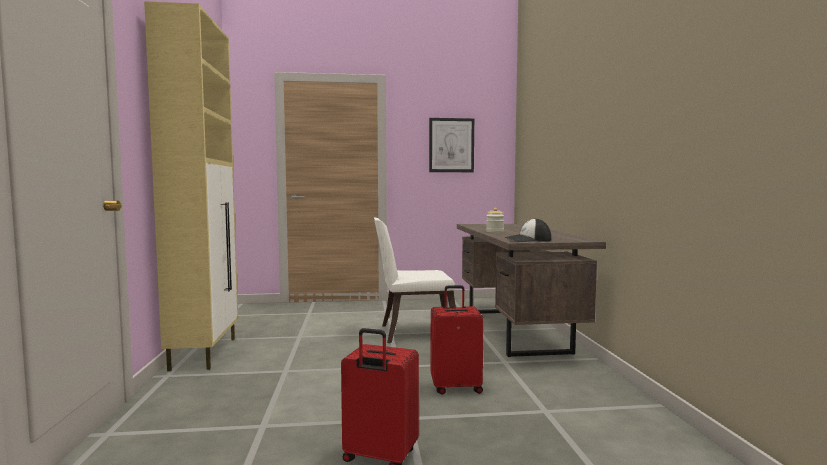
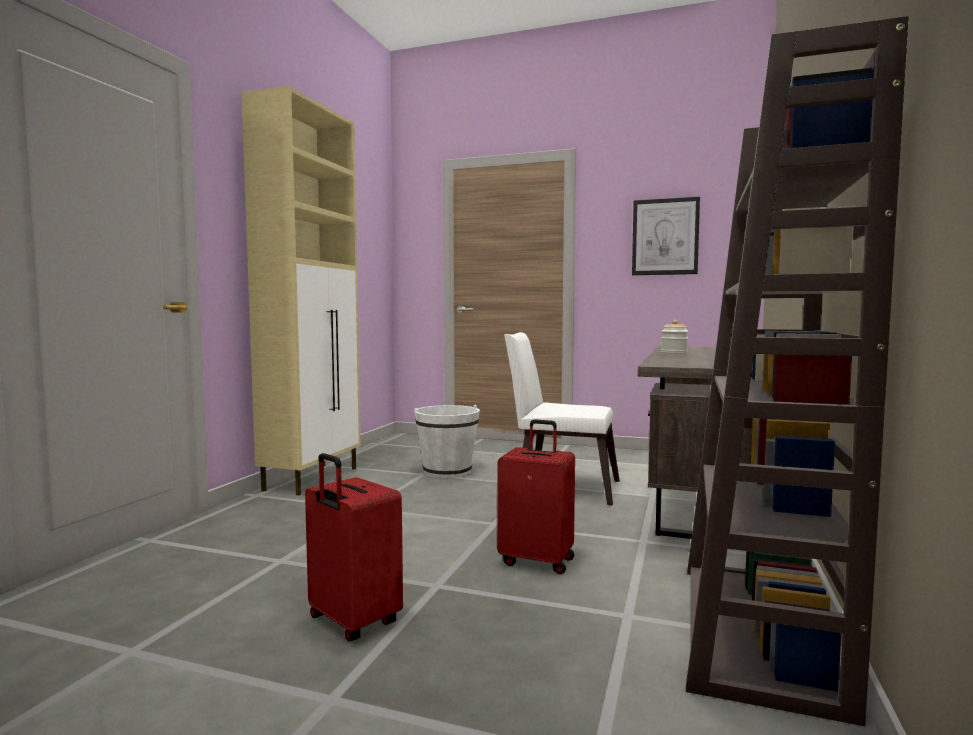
camera: 25 degrees right, 0 degrees up
cap [505,218,551,242] -> none
none -> white bucket [414,405,480,478]
none -> brown bookcase [686,16,909,726]

